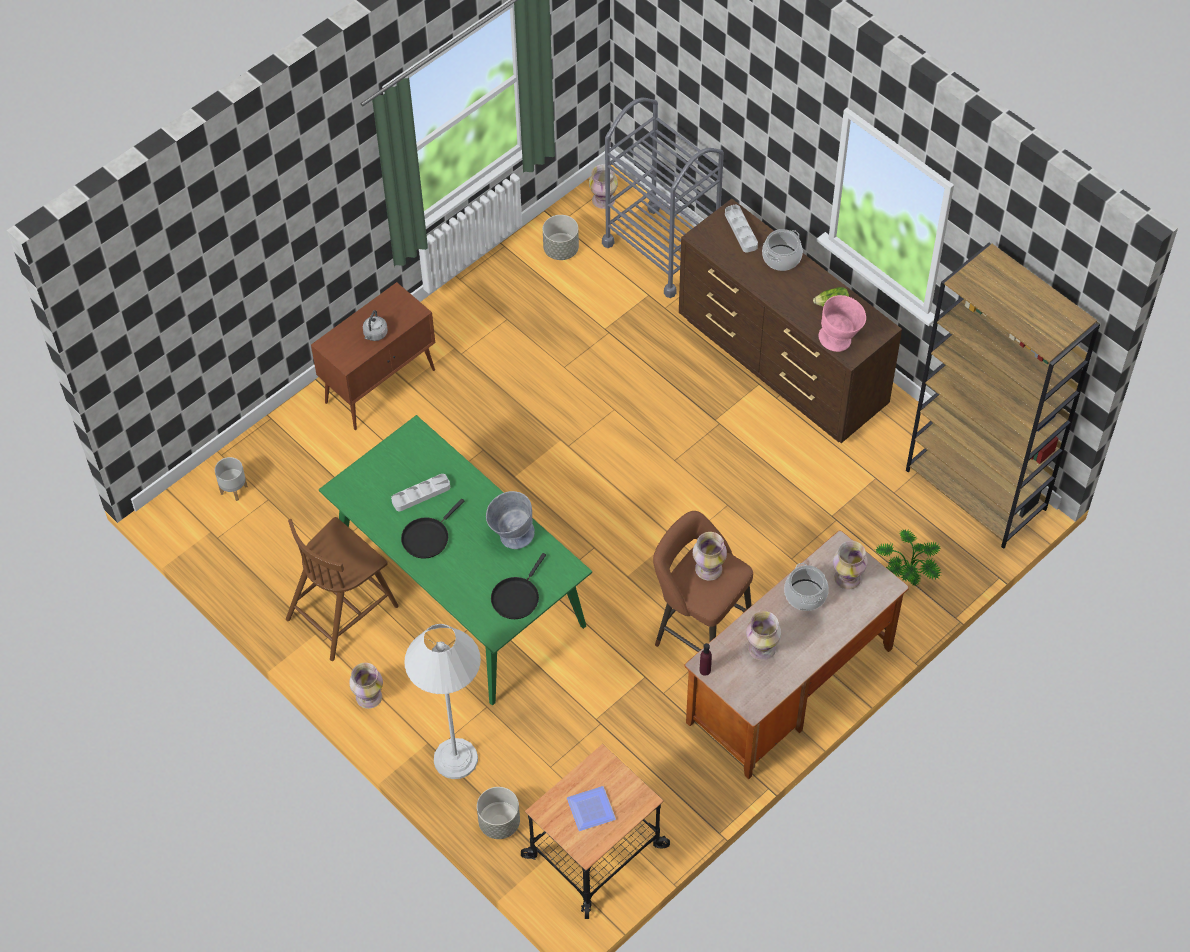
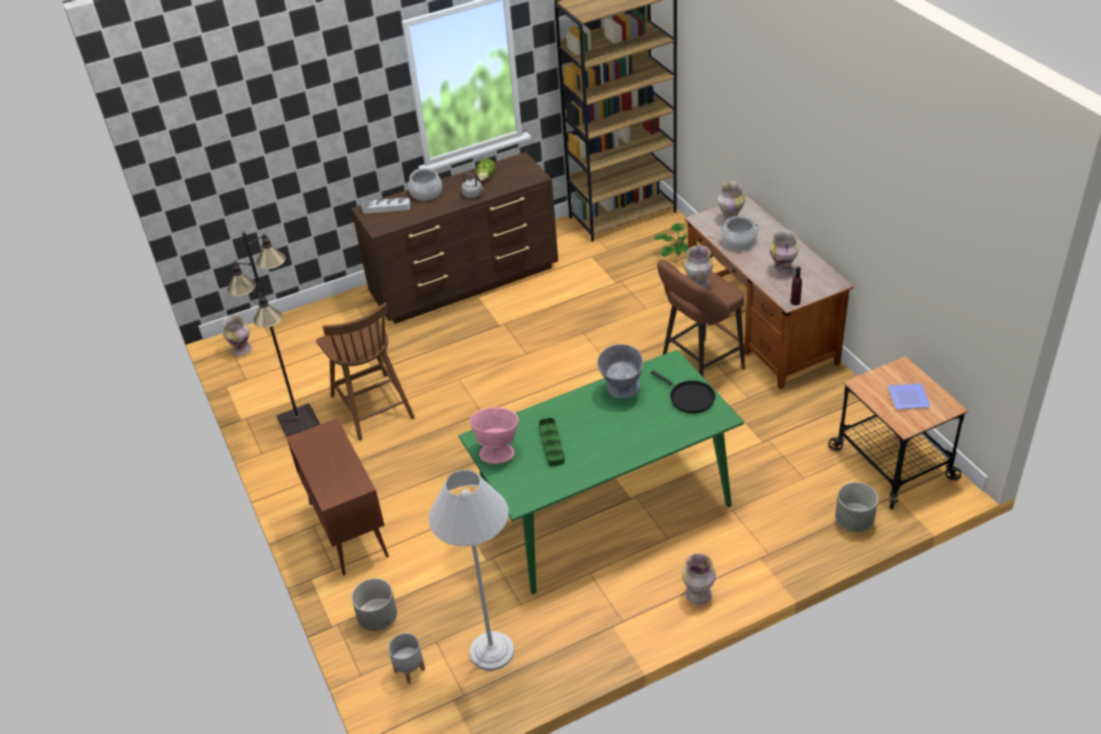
camera: 70 degrees left, 15 degrees down
brown chair [286,517,399,661] -> brown chair moved to [316,302,415,441]
grey kettle [363,310,388,341] -> grey kettle moved to [461,173,484,198]
grey tray [391,474,450,511] -> green tray [539,418,565,466]
black frying pan [401,499,465,559] -> none
white floor lamp [404,624,481,779] -> white floor lamp moved to [428,470,514,671]
grey planter [543,215,579,260] -> grey planter moved to [351,578,397,631]
grey cart [602,97,724,298] -> none
pink bowl [819,295,866,352] -> pink bowl moved to [470,407,519,464]
none -> black floor lamp [227,231,320,437]

